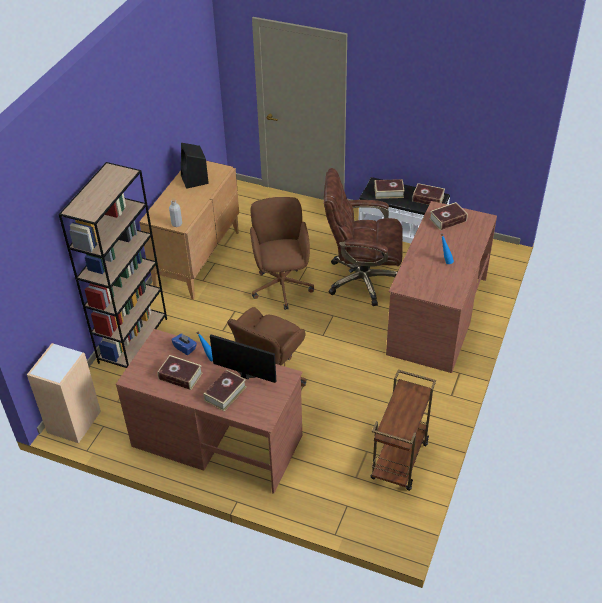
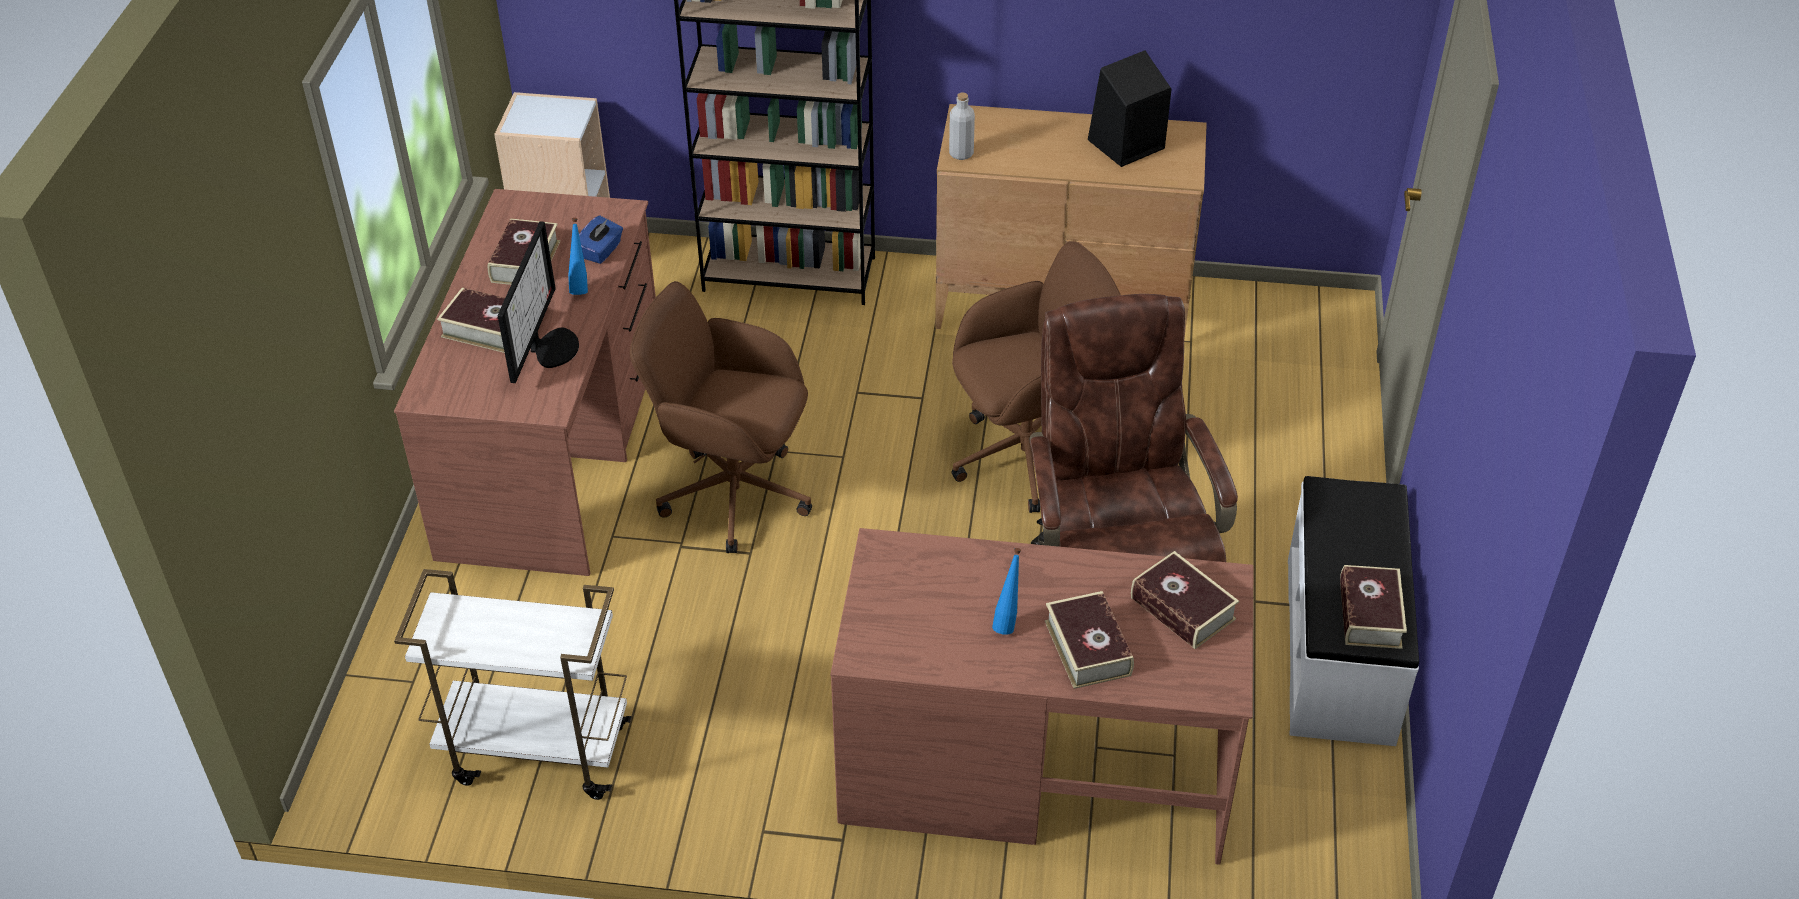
camera: 75 degrees right, 0 degrees up
brown cart [370,370,436,491] -> white cart [394,569,632,800]
book [374,179,404,199] -> book moved to [1045,591,1134,689]

